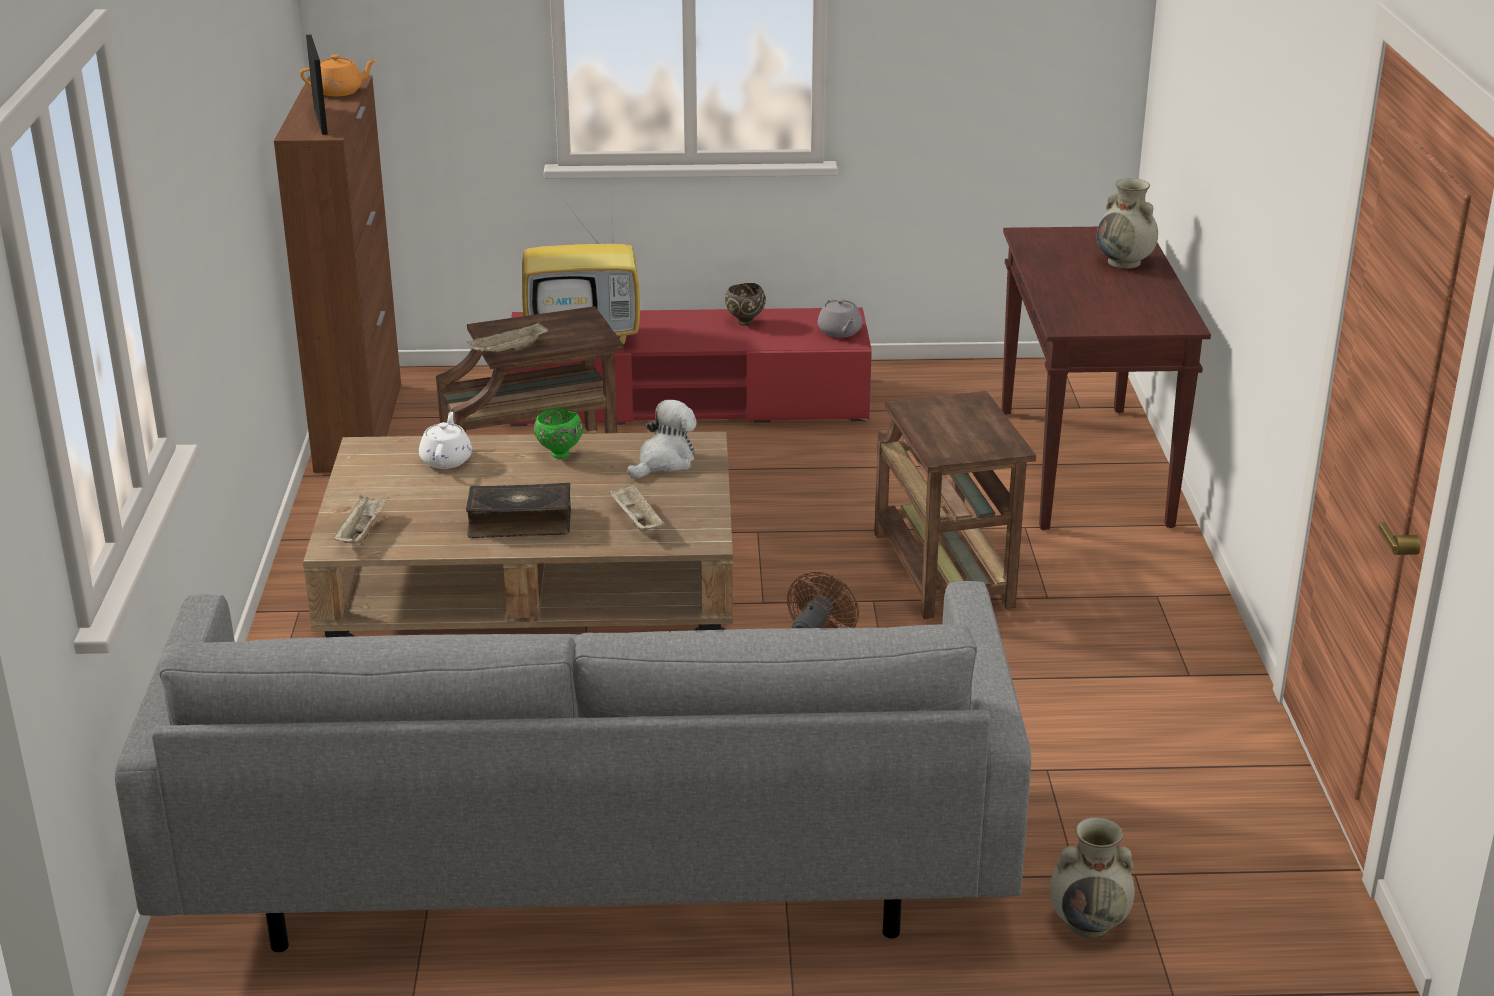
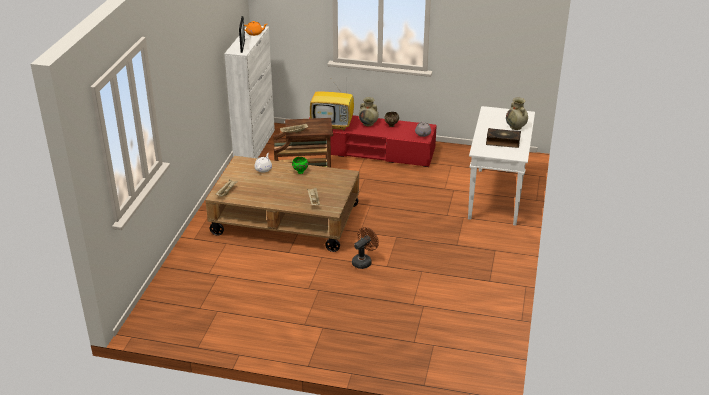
camera: 15 degrees right, 5 degrees up
grey sofa [115,581,1031,952] -> none
brown cabinet [274,75,401,473] -> white cabinet [224,26,275,158]
book [466,483,571,538] -> book moved to [486,128,521,148]
plush toy [627,400,697,478] -> none
brown side table [874,391,1036,619] -> none
brown console table [1001,227,1211,530] -> white console table [468,106,535,226]
beige vase [1050,817,1135,938] -> beige vase moved to [359,97,378,126]

